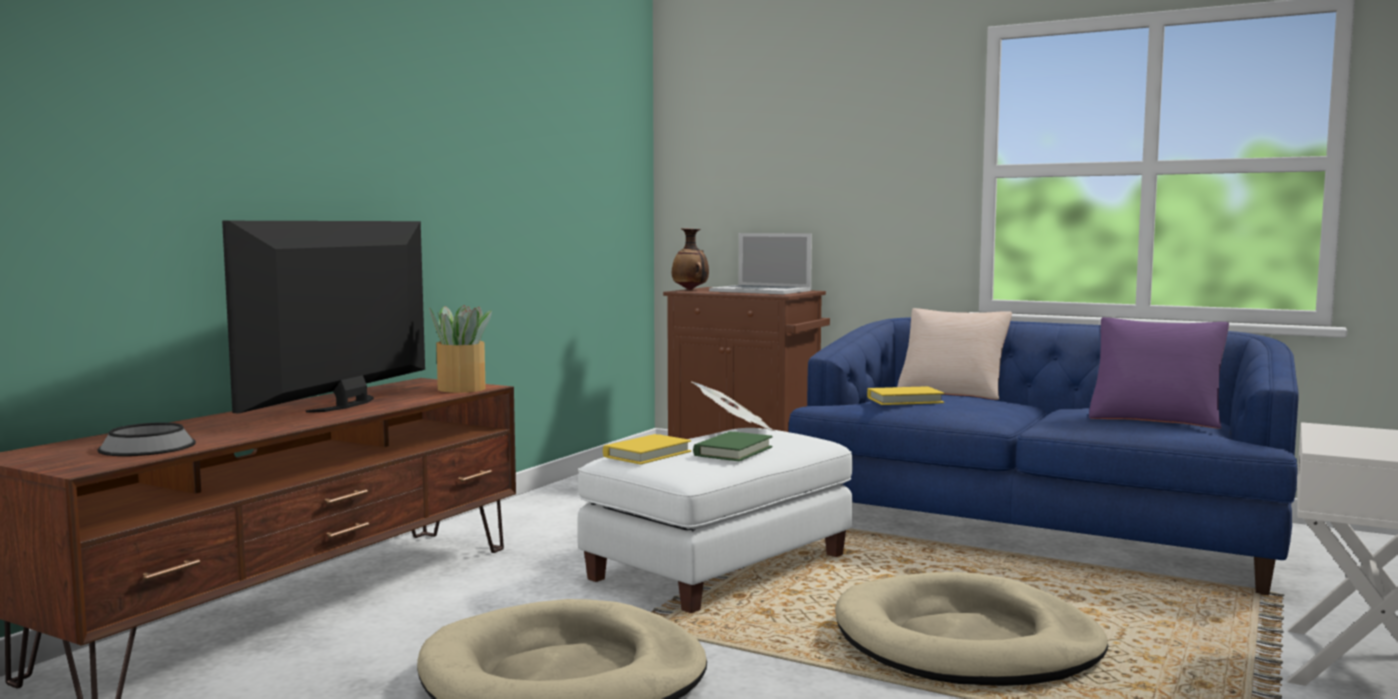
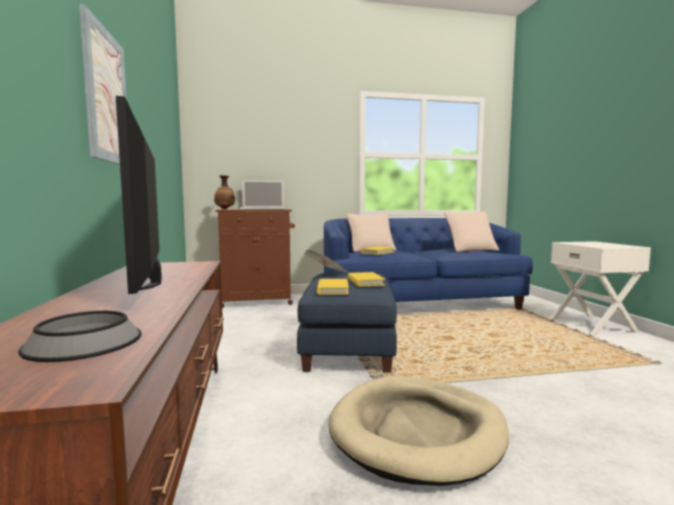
camera: 40 degrees left, 0 degrees up
potted plant [429,305,492,393] -> none
white ottoman [577,428,853,613] -> blue ottoman [297,272,397,373]
green book [693,431,773,461] -> yellow book [348,272,385,287]
beige dog bed [835,572,1108,686] -> none
purple pillow [1089,317,1229,429] -> beige pillow [444,211,499,252]
none -> picture [79,4,127,165]

